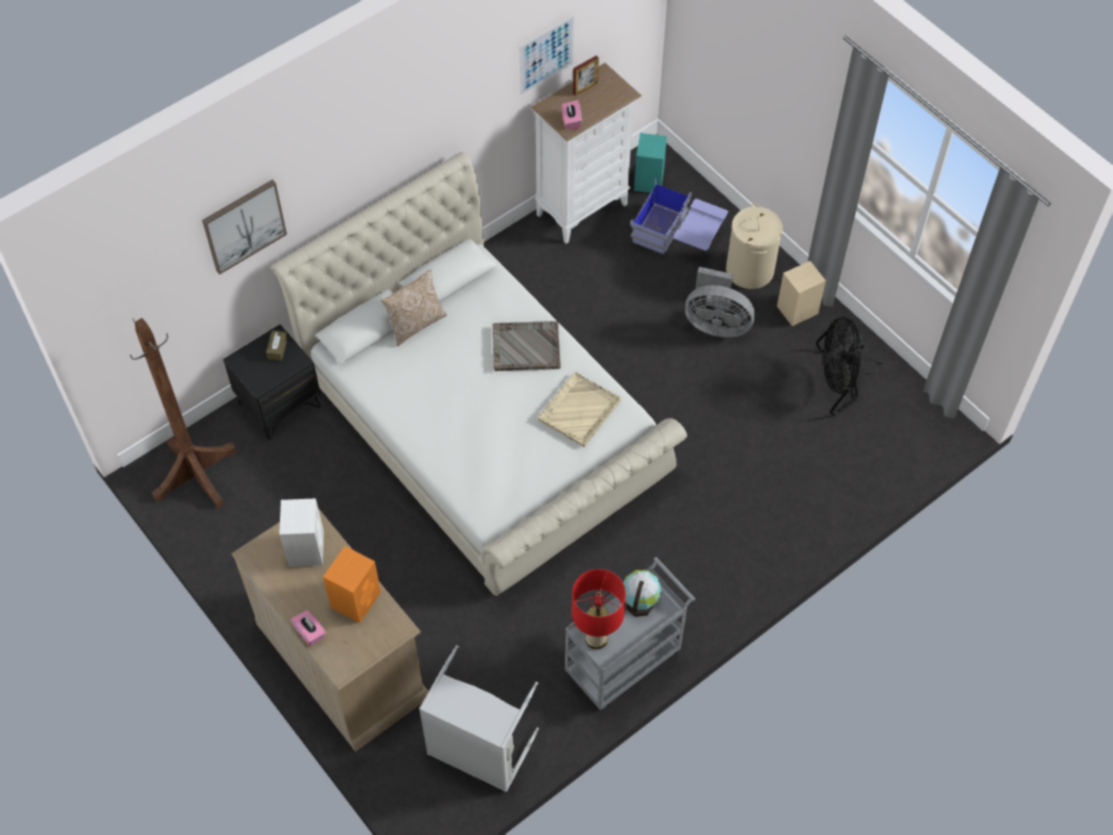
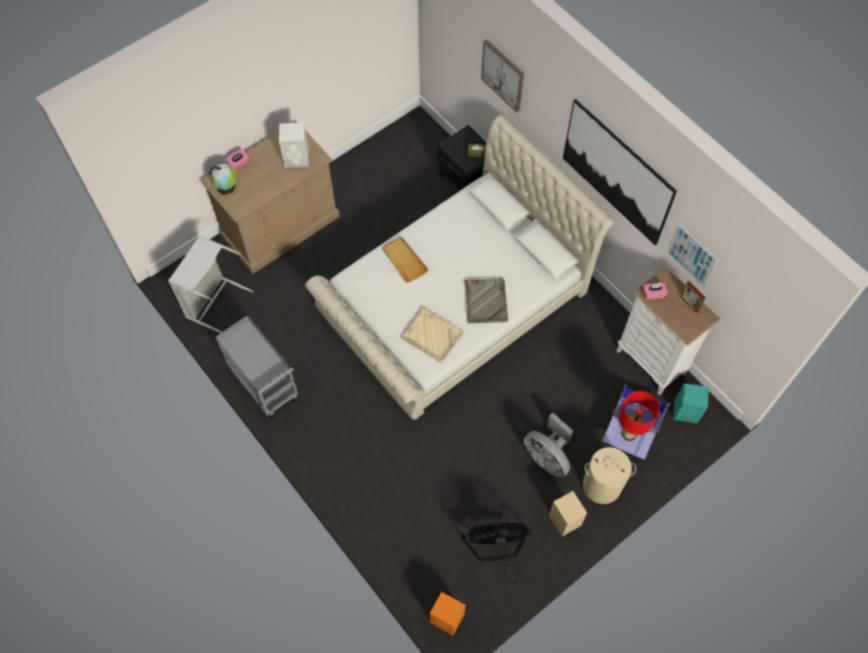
camera: 90 degrees right, 5 degrees up
brown clothes rack [130,318,237,508] -> none
orange speaker [323,546,381,623] -> orange speaker moved to [430,592,466,636]
pillow [381,269,447,347] -> none
red table lamp [572,569,626,649] -> red table lamp moved to [619,391,660,441]
globe [623,570,662,617] -> globe moved to [209,164,237,195]
grey fan [685,267,755,337] -> grey fan turned 60 degrees counterclockwise [524,413,573,478]
none -> beige tray [382,237,429,283]
none -> picture [563,99,677,245]

